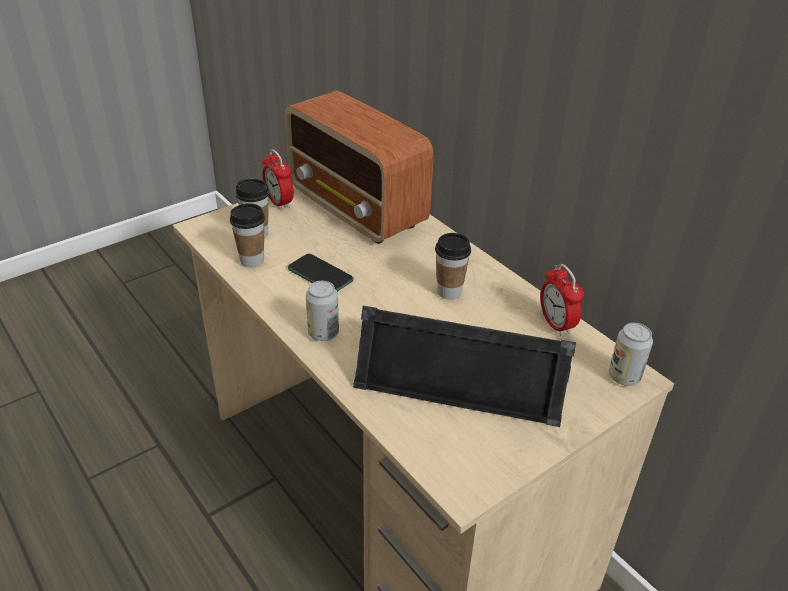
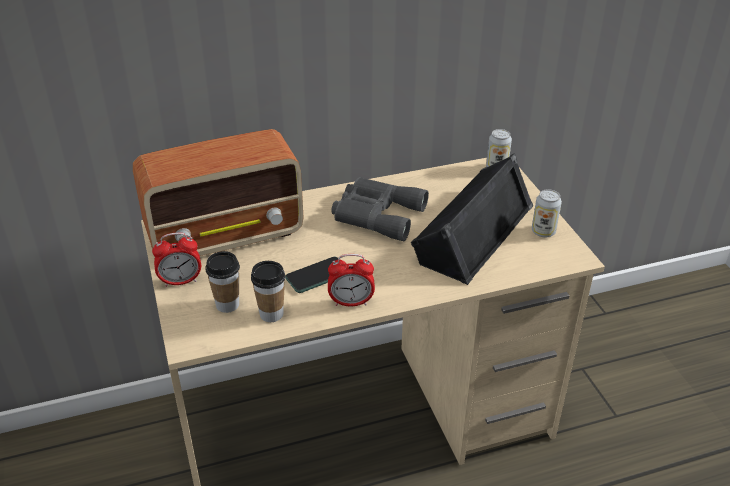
camera: 70 degrees left, 0 degrees up
can [306,281,339,341] -> can moved to [532,189,562,238]
cup [435,233,471,299] -> grey binoculars [331,177,429,241]
alarm clock [540,264,584,336] -> alarm clock moved to [328,254,375,306]

